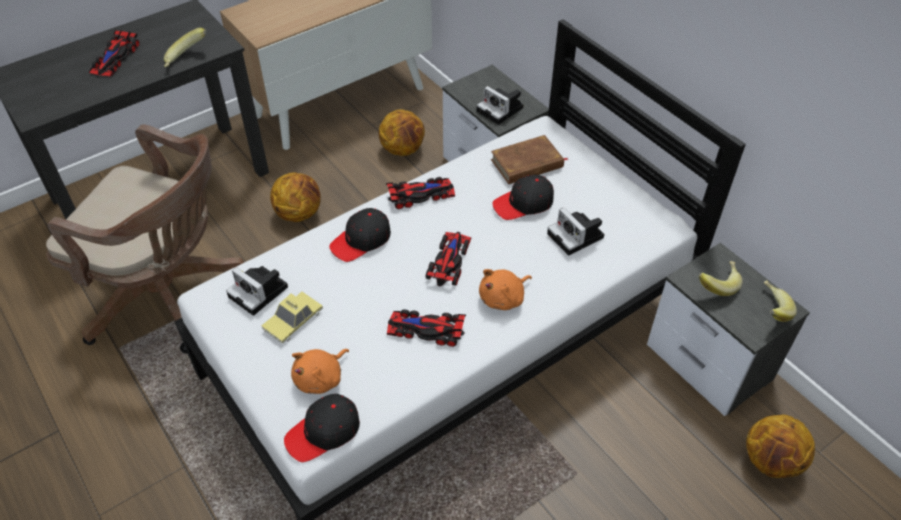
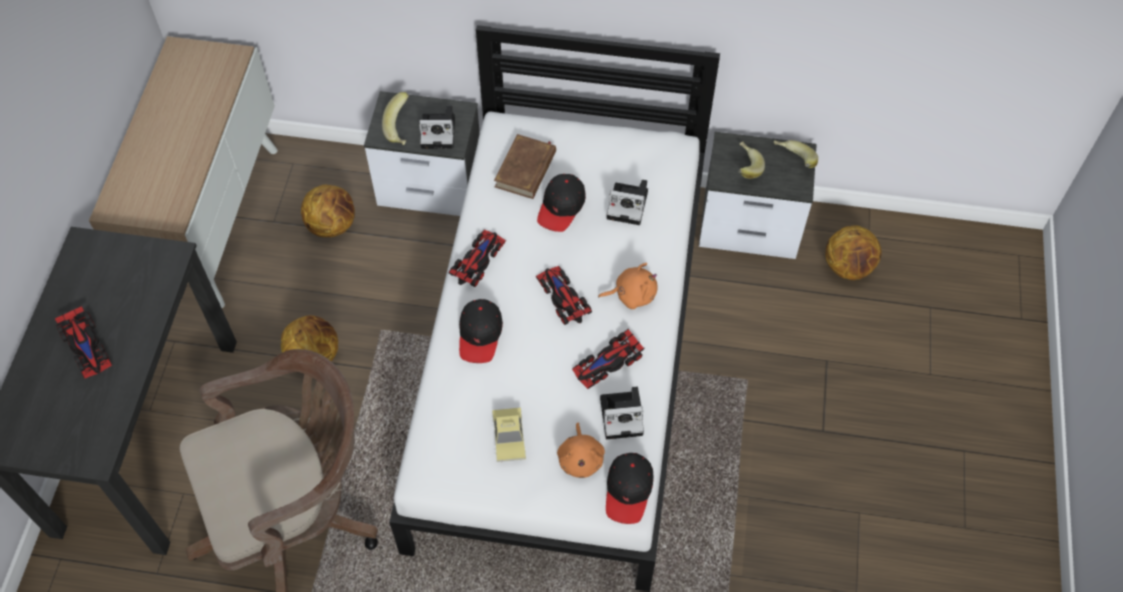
camera: 45 degrees left, 10 degrees up
banana [164,28,206,67] -> banana moved to [382,92,409,145]
camera [226,266,288,316] -> camera moved to [600,386,644,439]
orange plush toy [479,269,532,310] -> orange plush toy turned 105 degrees counterclockwise [598,263,658,309]

